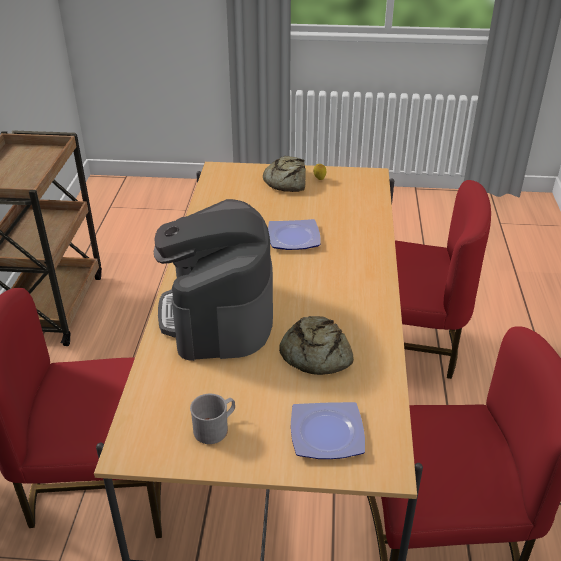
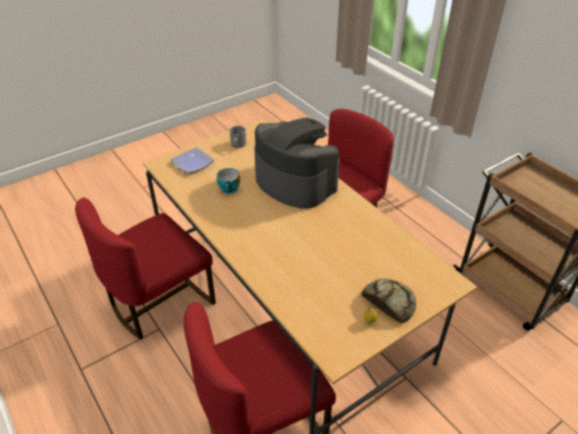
camera: 140 degrees right, 5 degrees up
plate [268,219,321,250] -> none
bread [279,316,354,375] -> cup [217,168,240,194]

